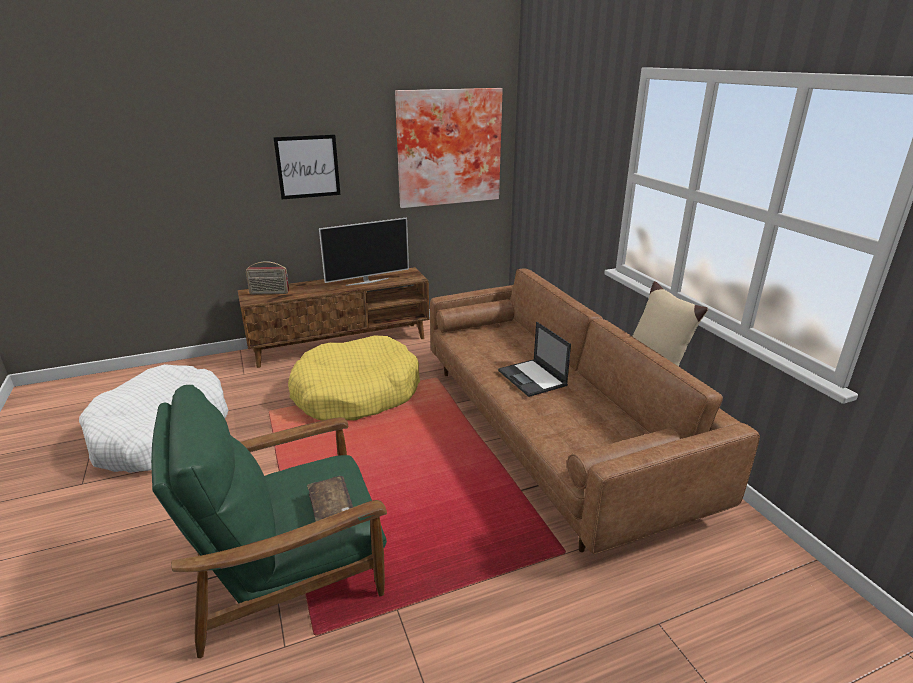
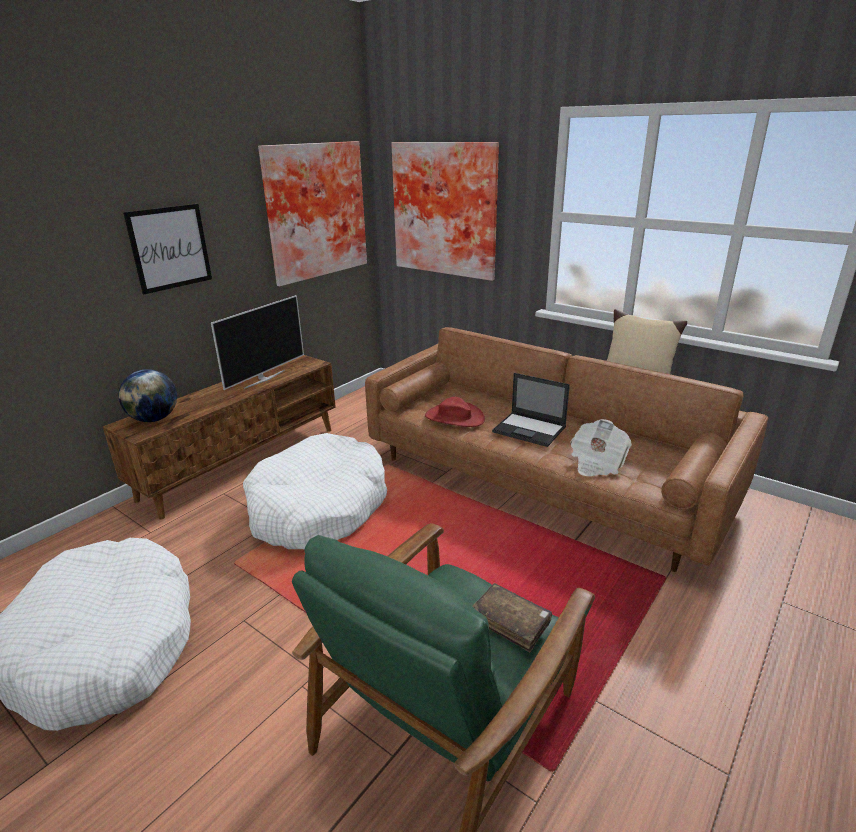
camera: 30 degrees left, 0 degrees up
radio [246,261,289,295] -> globe [118,369,177,422]
yellow dog bed [288,335,420,421] -> white dog bed [243,433,387,549]
none -> picture [391,142,499,281]
none -> red hat [425,397,485,427]
none -> newspaper [570,419,632,476]

